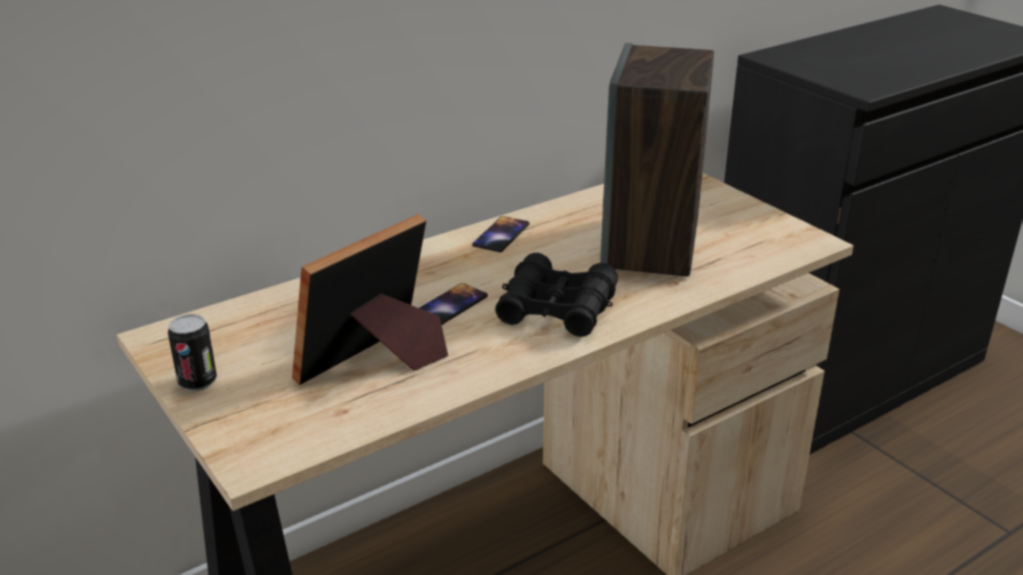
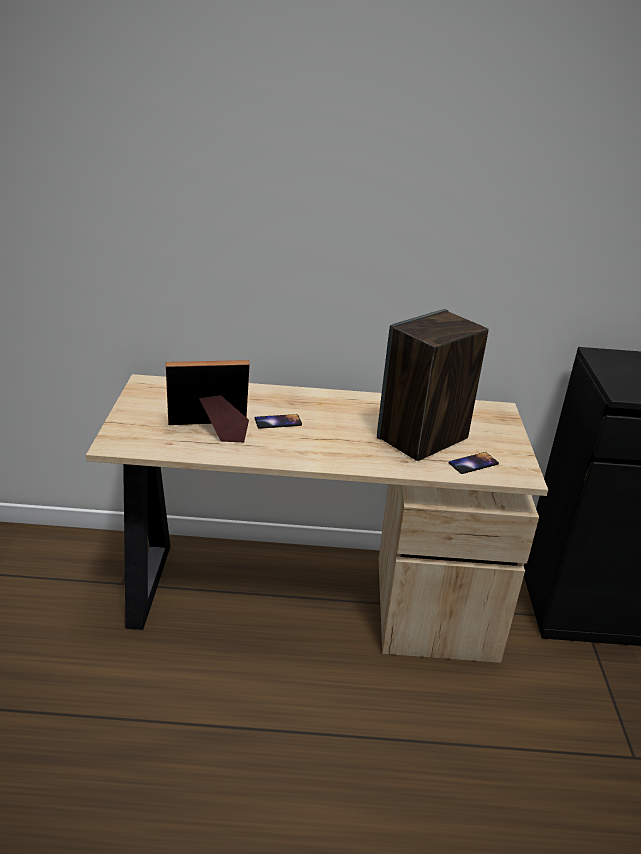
camera: 35 degrees right, 0 degrees up
can [168,314,217,391] -> none
phone [472,216,530,252] -> phone moved to [449,452,499,474]
black binoculars [495,253,618,337] -> none

